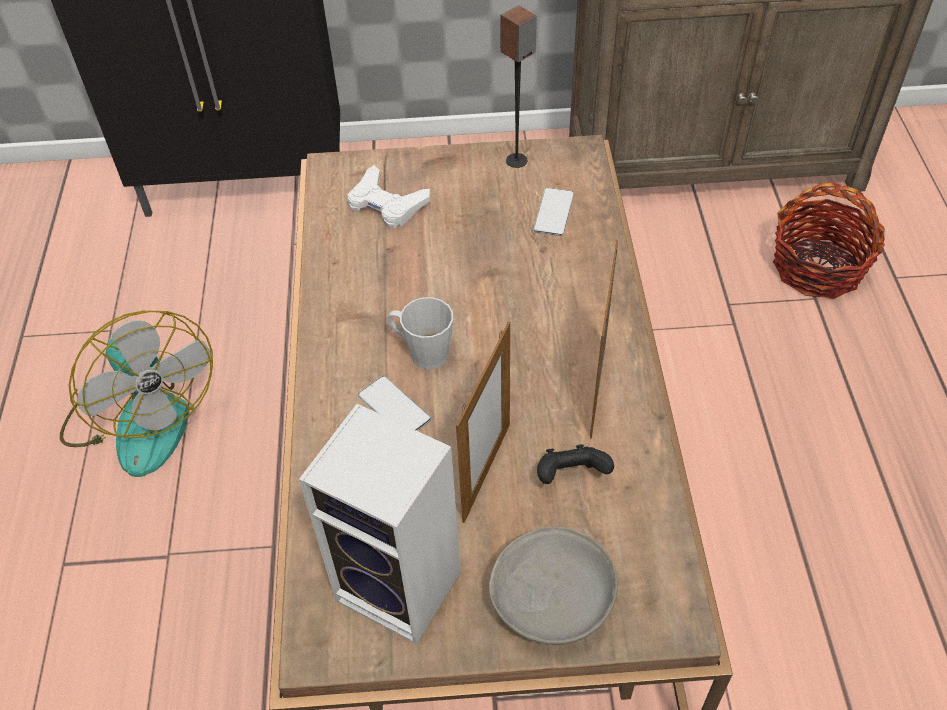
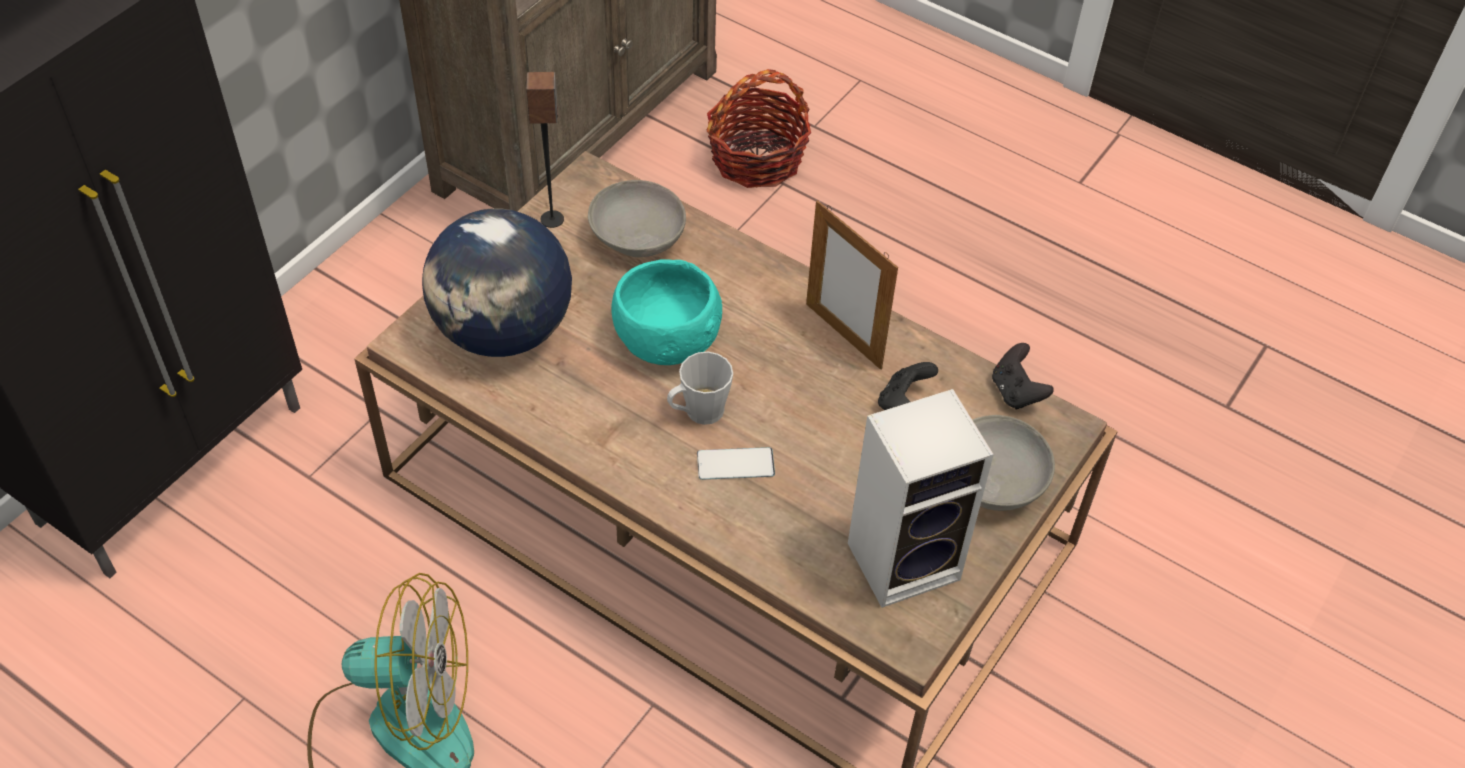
camera: 55 degrees left, 0 degrees up
white game controller [347,165,430,228] -> globe [422,208,572,357]
picture frame [456,322,510,523] -> none
phone [533,188,574,236] -> grey bowl [588,180,686,257]
none -> turquoise bowl [611,259,722,365]
none -> black game controller [992,343,1054,410]

